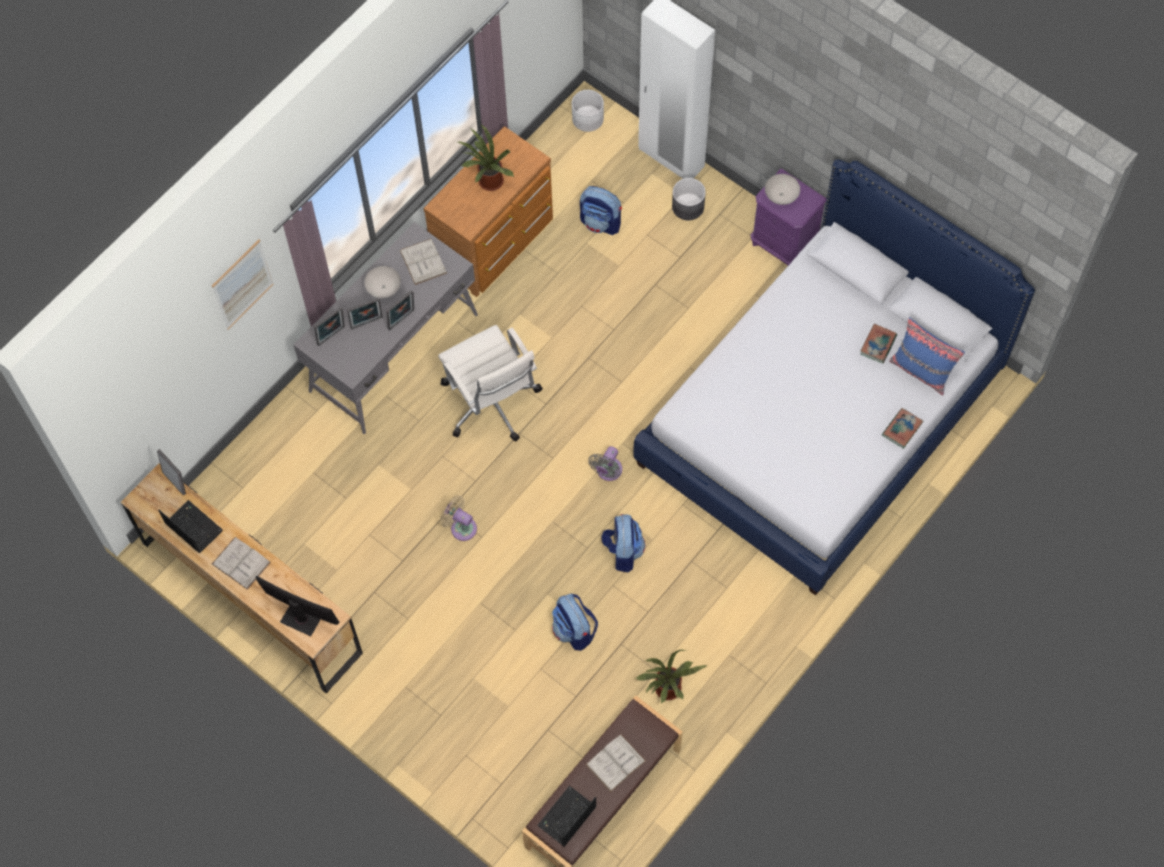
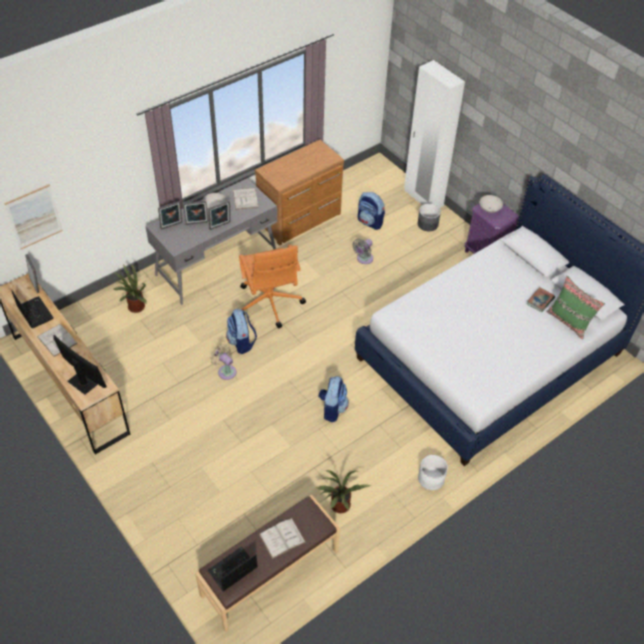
camera: 10 degrees right, 15 degrees down
picture [212,240,274,330] -> picture moved to [4,184,63,250]
white office chair [438,325,543,441] -> orange office chair [239,244,306,328]
potted plant [458,124,514,191] -> potted plant moved to [113,264,147,313]
backpack [552,594,598,651] -> backpack moved to [226,309,257,354]
white planter [572,90,604,132] -> white planter moved to [418,455,448,490]
grey fan [588,446,622,481] -> grey fan moved to [352,239,373,264]
book [882,408,923,449] -> none
blue pillow [889,317,965,395] -> green pillow [547,276,605,340]

